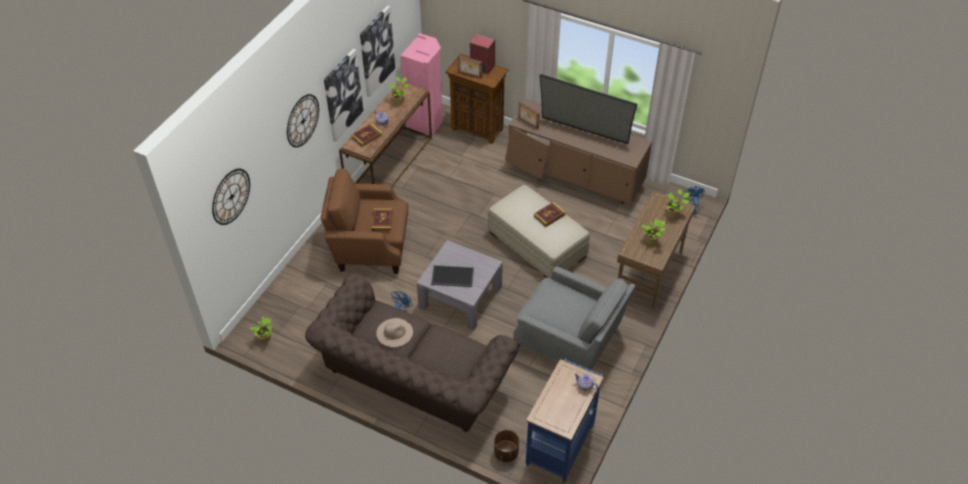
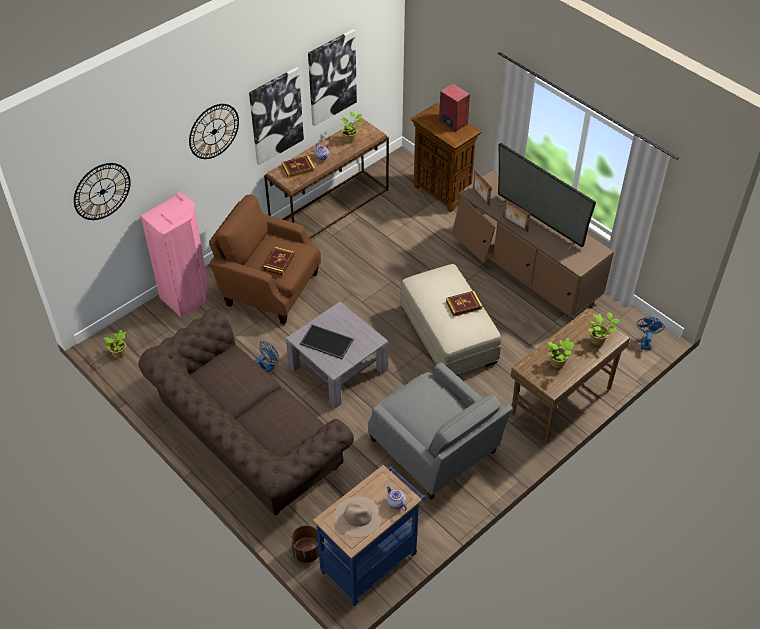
camera: 20 degrees right, 0 degrees up
beige hat [376,318,413,347] -> beige hat moved to [334,496,382,537]
pink cabinet [400,33,443,135] -> pink cabinet moved to [141,192,208,317]
picture frame [458,55,482,78] -> picture frame moved to [503,199,531,232]

